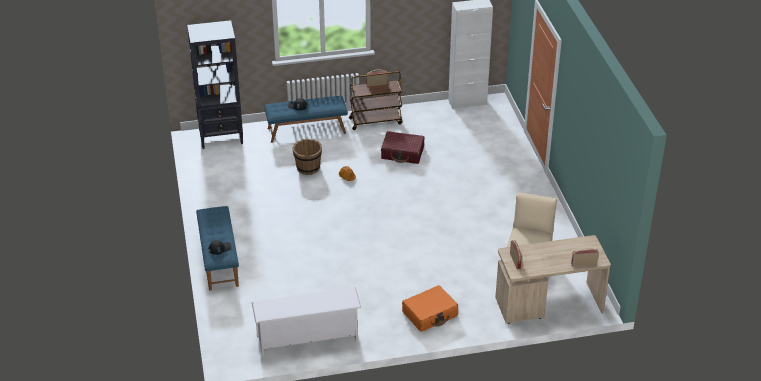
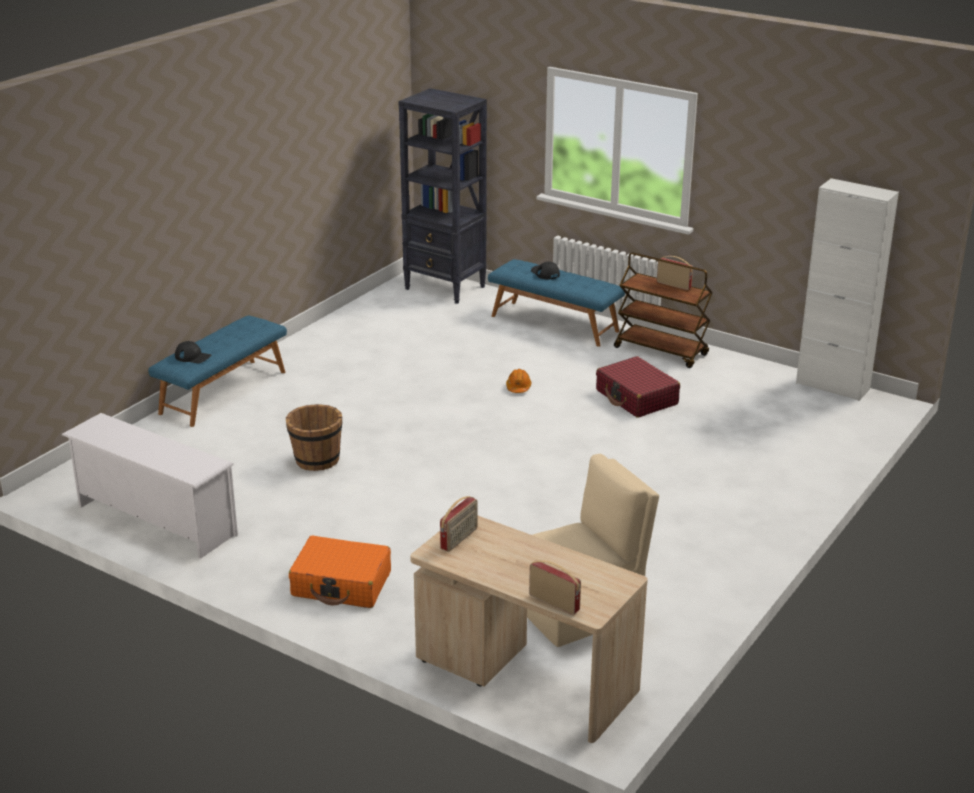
camera: 45 degrees right, 10 degrees down
brown bucket [292,139,322,175] -> brown bucket moved to [286,404,342,471]

